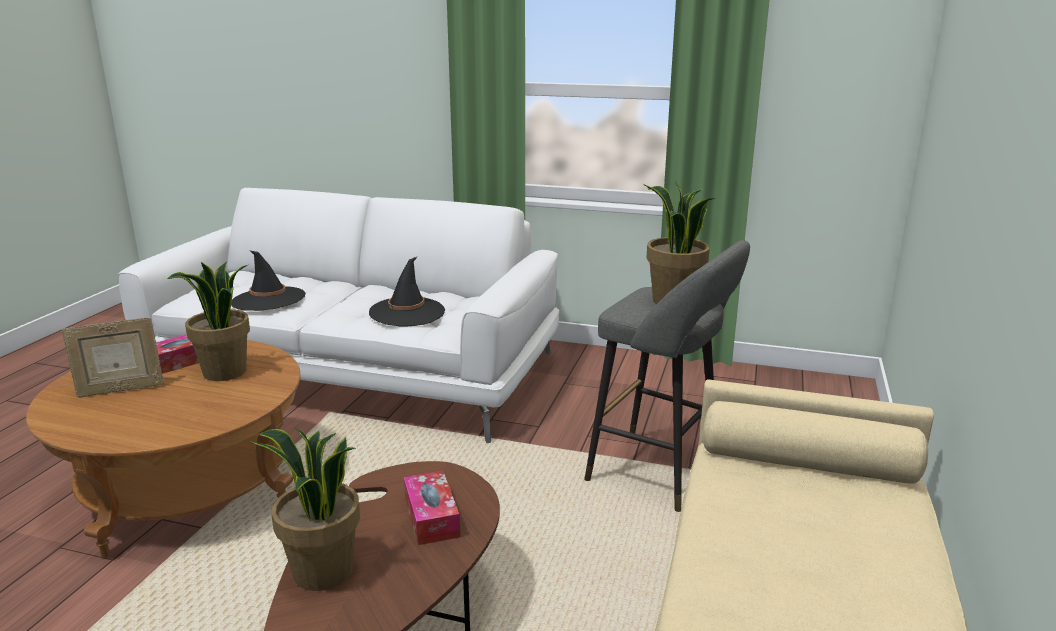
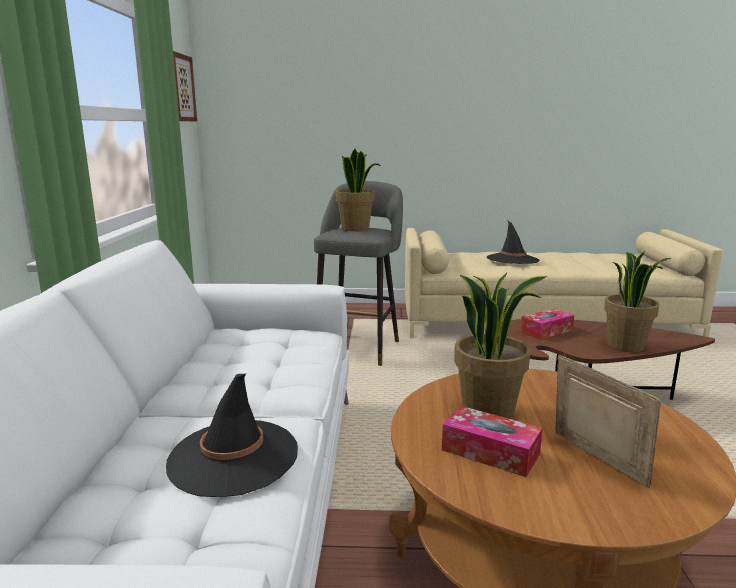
camera: 105 degrees left, 5 degrees down
black hat [369,256,445,326] -> black hat moved to [487,220,539,264]
none -> picture [173,51,197,121]

